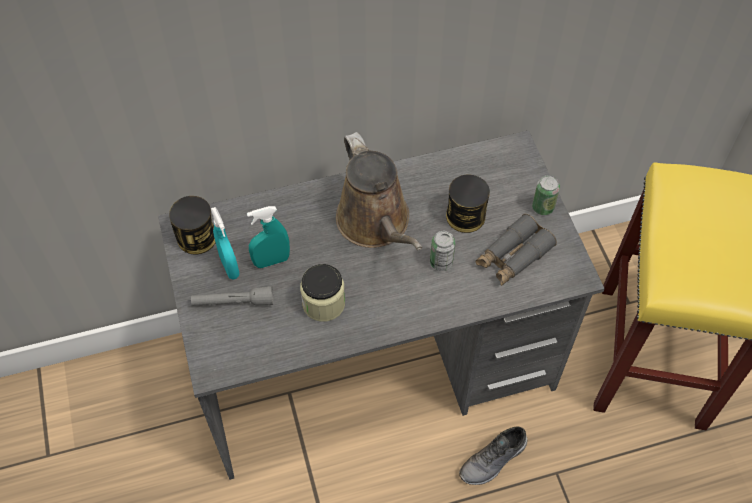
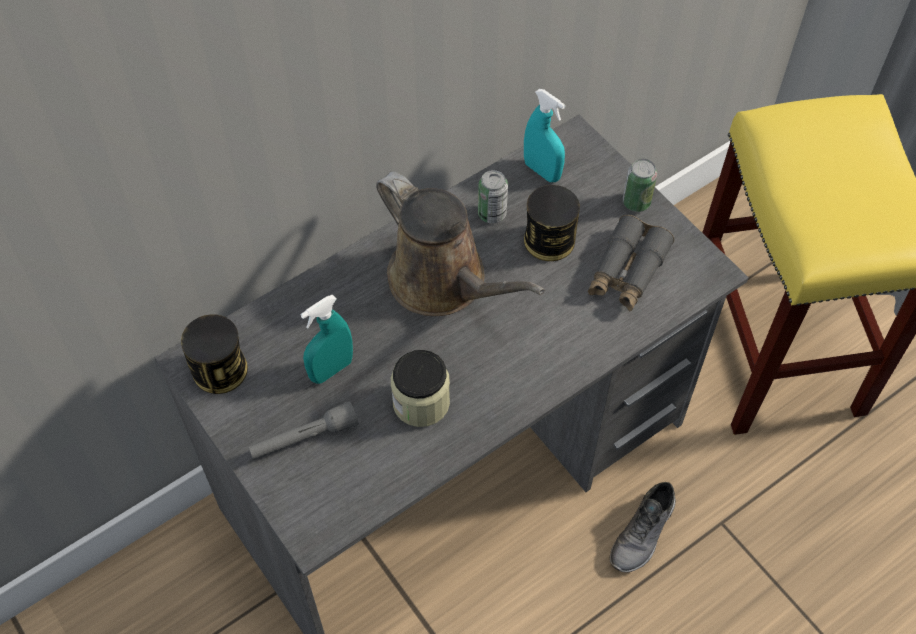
camera: 20 degrees left, 0 degrees up
turquoise spray bottle [211,207,240,279] -> turquoise spray bottle moved to [524,89,565,182]
can [430,231,455,271] -> can moved to [478,170,508,224]

